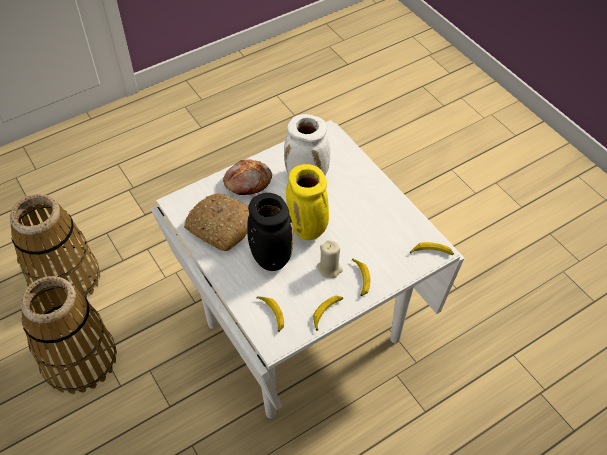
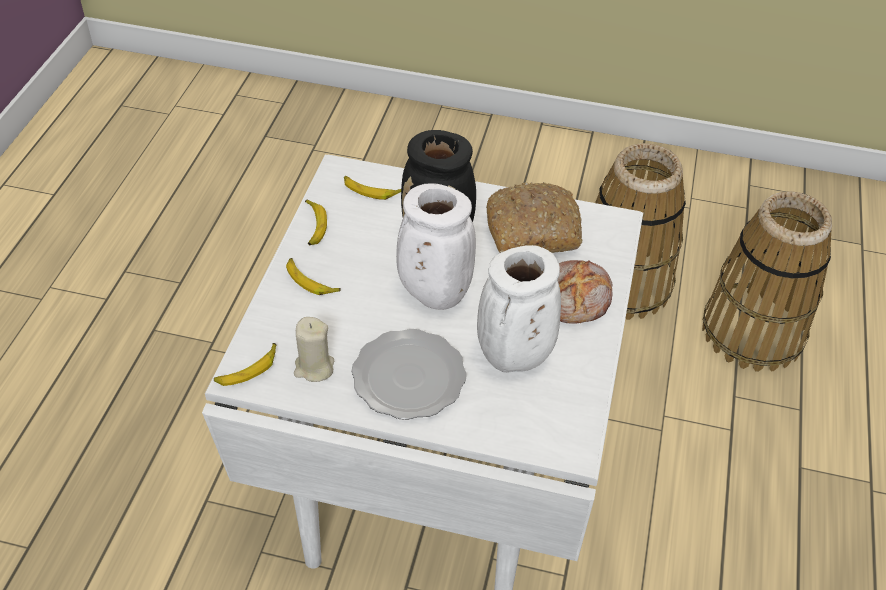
camera: 135 degrees right, 5 degrees down
yellow vase [286,164,329,240] -> white vase [396,183,476,310]
beige candle [317,240,343,278] -> beige candle moved to [294,317,334,382]
none -> plate [351,329,467,420]

